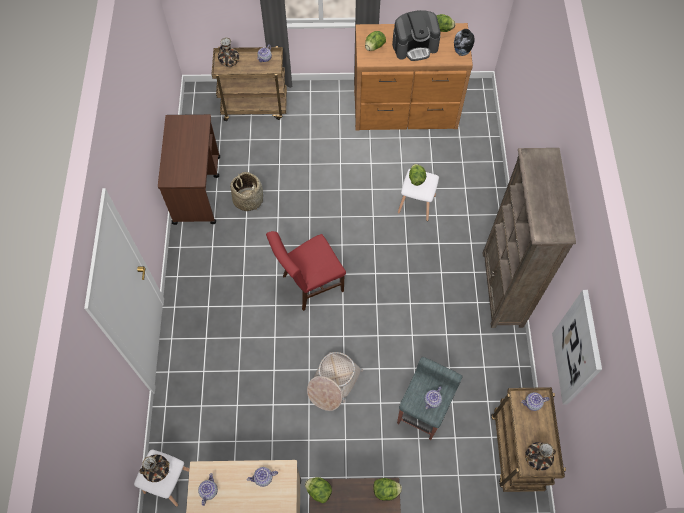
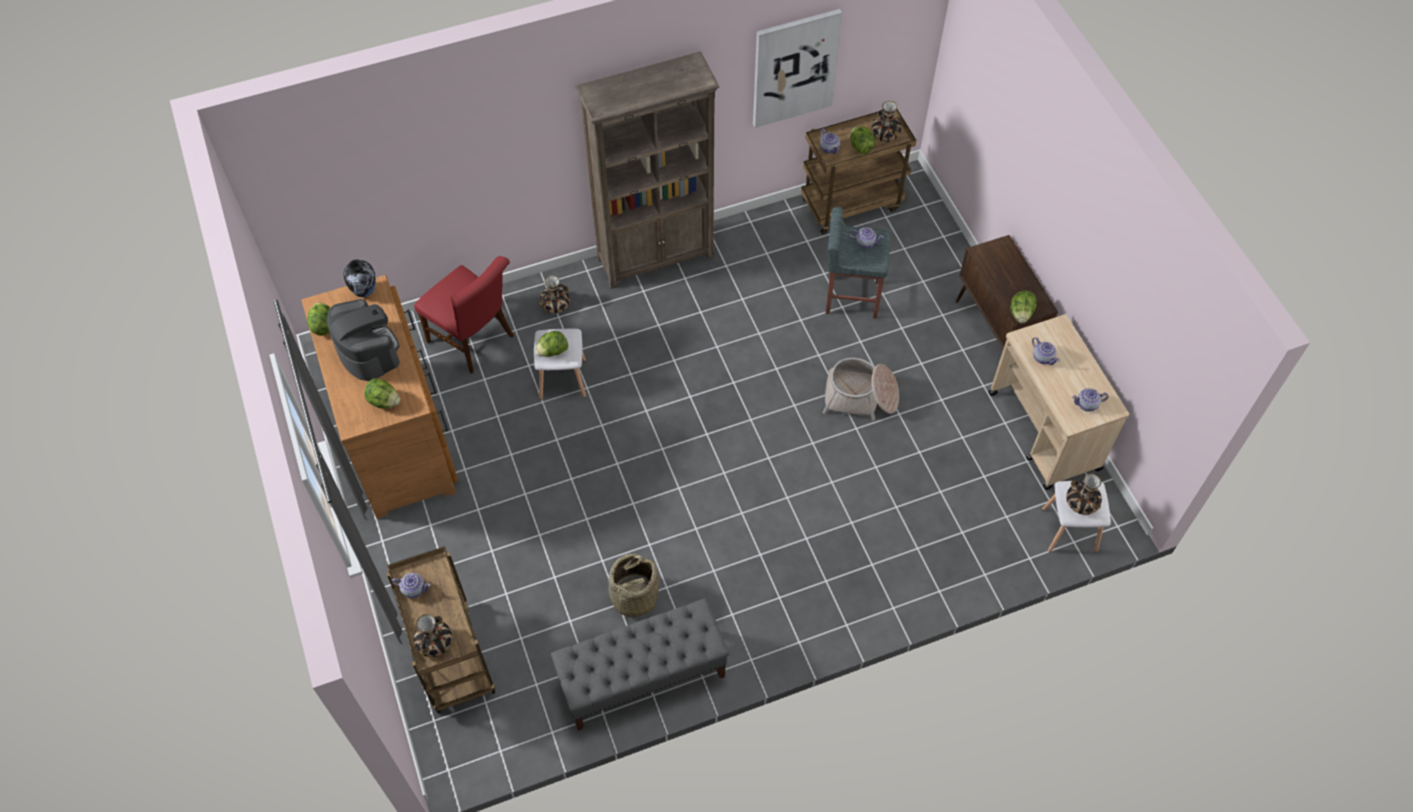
camera: 110 degrees left, 5 degrees down
brown cart [158,114,220,225] -> grey bench [551,598,729,731]
red chair [266,231,346,311] -> red chair moved to [414,256,514,374]
lettuce [373,478,402,501] -> lettuce moved to [850,127,875,155]
none -> vase [540,276,570,314]

